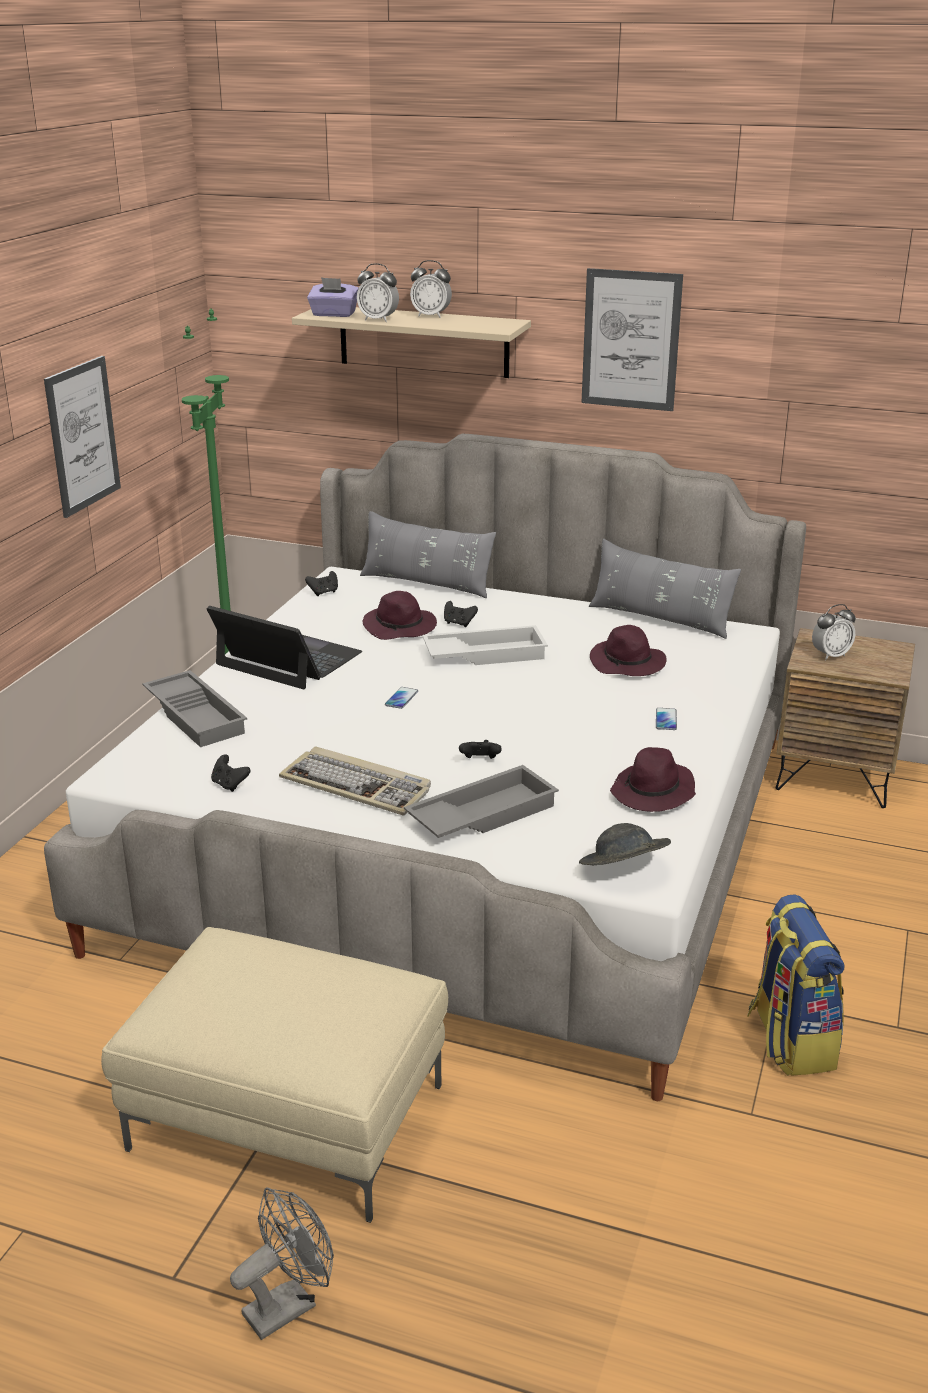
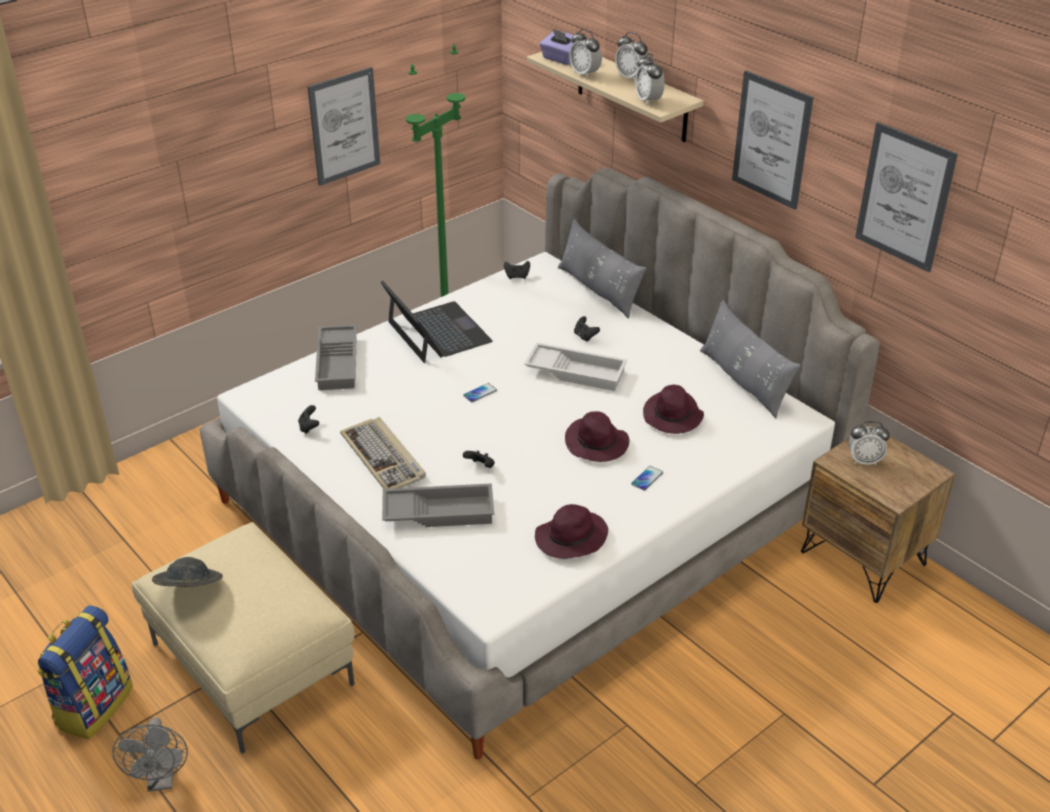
camera: 30 degrees right, 10 degrees up
grey fan [230,1187,334,1340] -> grey fan turned 90 degrees clockwise [113,717,188,792]
purple hat [363,591,437,640] -> purple hat moved to [565,411,630,462]
grey hat [579,823,671,865] -> grey hat moved to [152,557,223,587]
backpack [747,895,845,1076] -> backpack moved to [37,605,133,739]
none -> alarm clock [635,53,665,105]
none -> picture [855,122,958,272]

